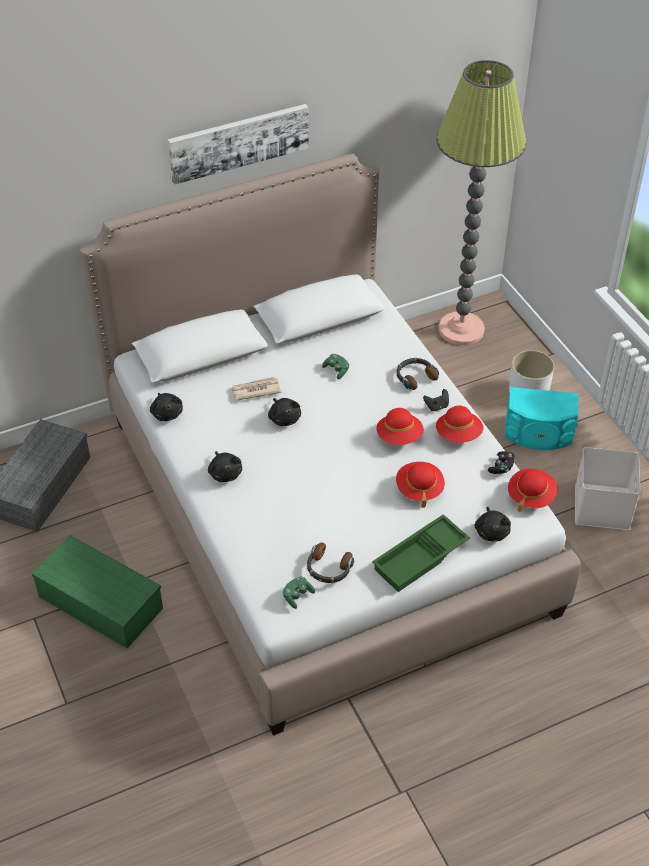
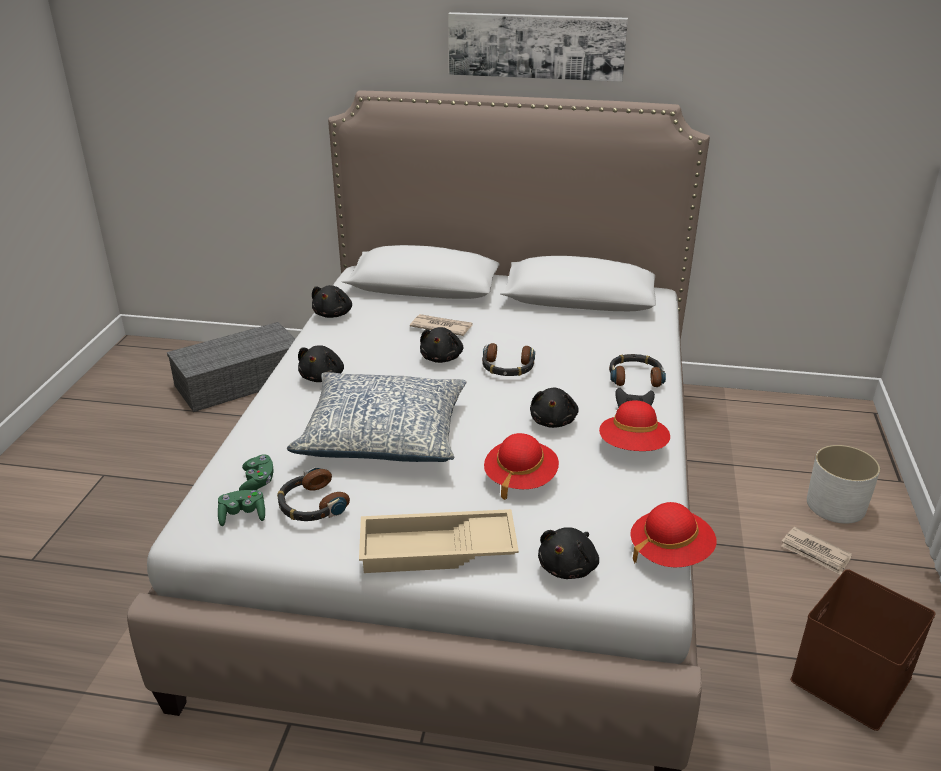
camera: 35 degrees right, 15 degrees down
green storage box [32,535,163,649] -> none
green game controller [322,354,349,379] -> green game controller moved to [239,454,274,491]
green tray [372,514,470,592] -> beige tray [359,509,519,573]
red hat [376,408,424,445] -> black plush toy [530,388,579,428]
floor lamp [436,60,527,345] -> none
black game controller [488,451,515,474] -> none
turquoise speaker [505,387,578,450] -> newspaper [781,527,852,575]
white storage box [575,447,641,530] -> brown storage box [790,569,936,731]
none -> pillow [287,372,467,462]
none -> headphones [482,343,535,376]

